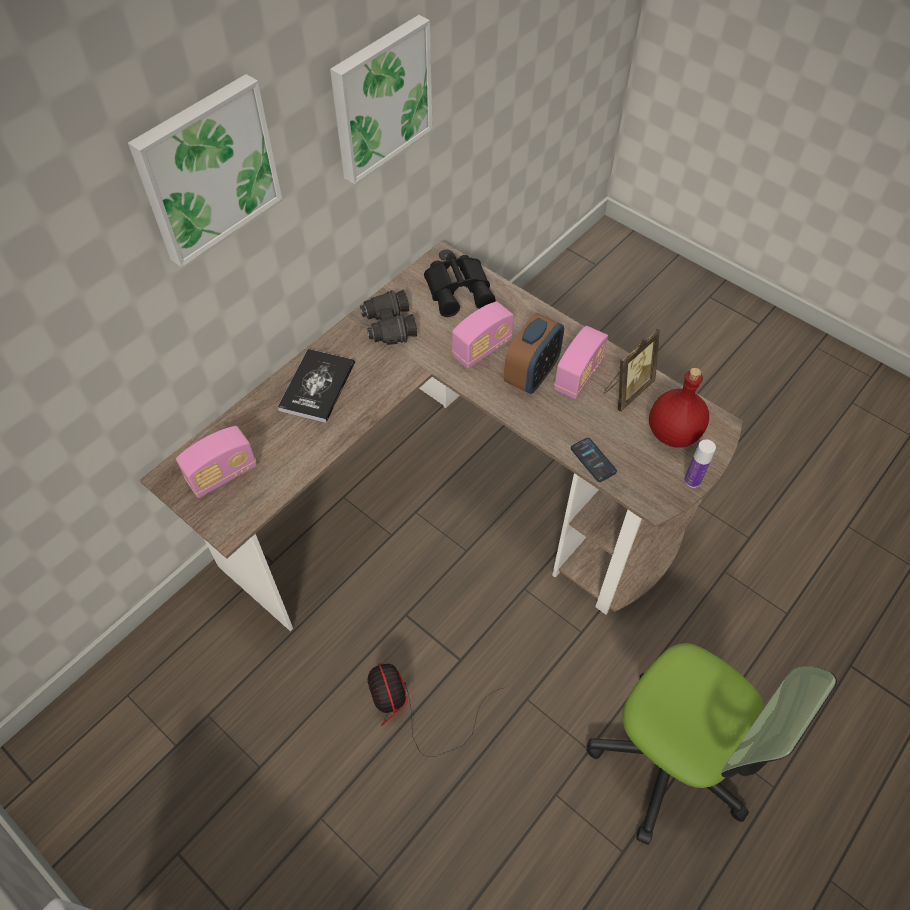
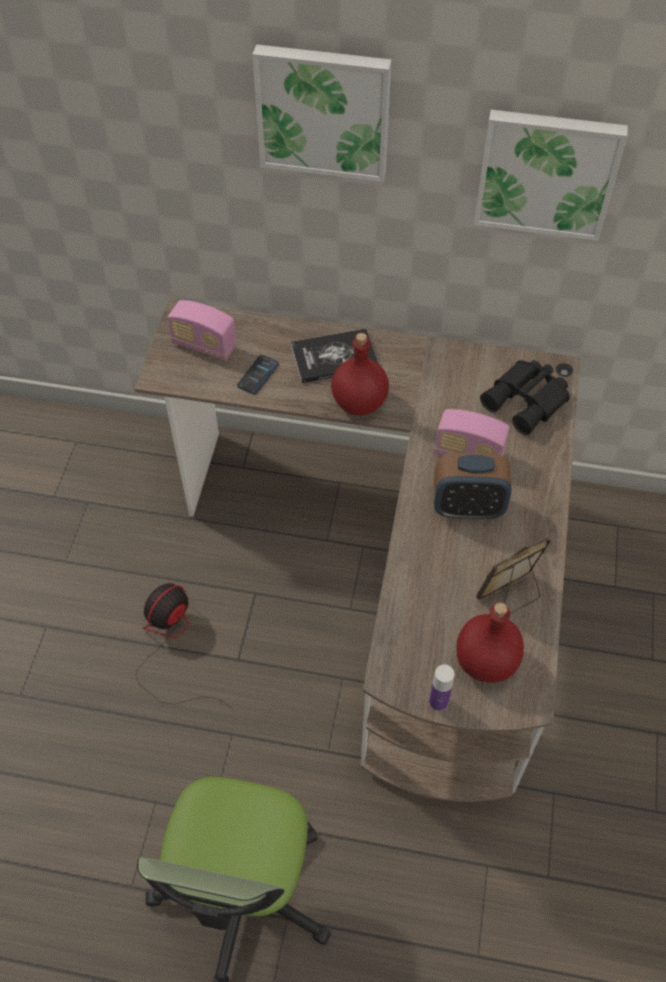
camera: 60 degrees right, 0 degrees up
black binoculars [360,290,417,345] -> none
radio [554,326,608,399] -> none
phone [571,438,617,482] -> phone moved to [237,355,279,395]
picture frame [603,329,660,412] -> picture frame turned 135 degrees clockwise [476,537,551,614]
none -> red bottle [331,333,389,416]

